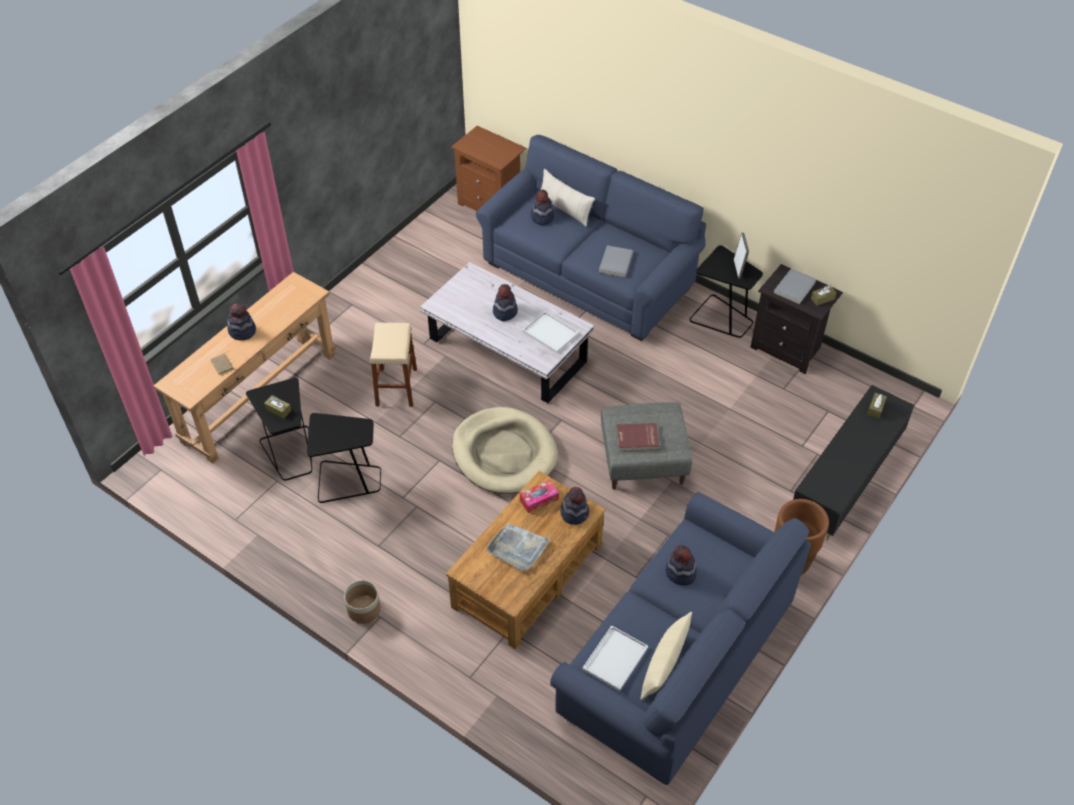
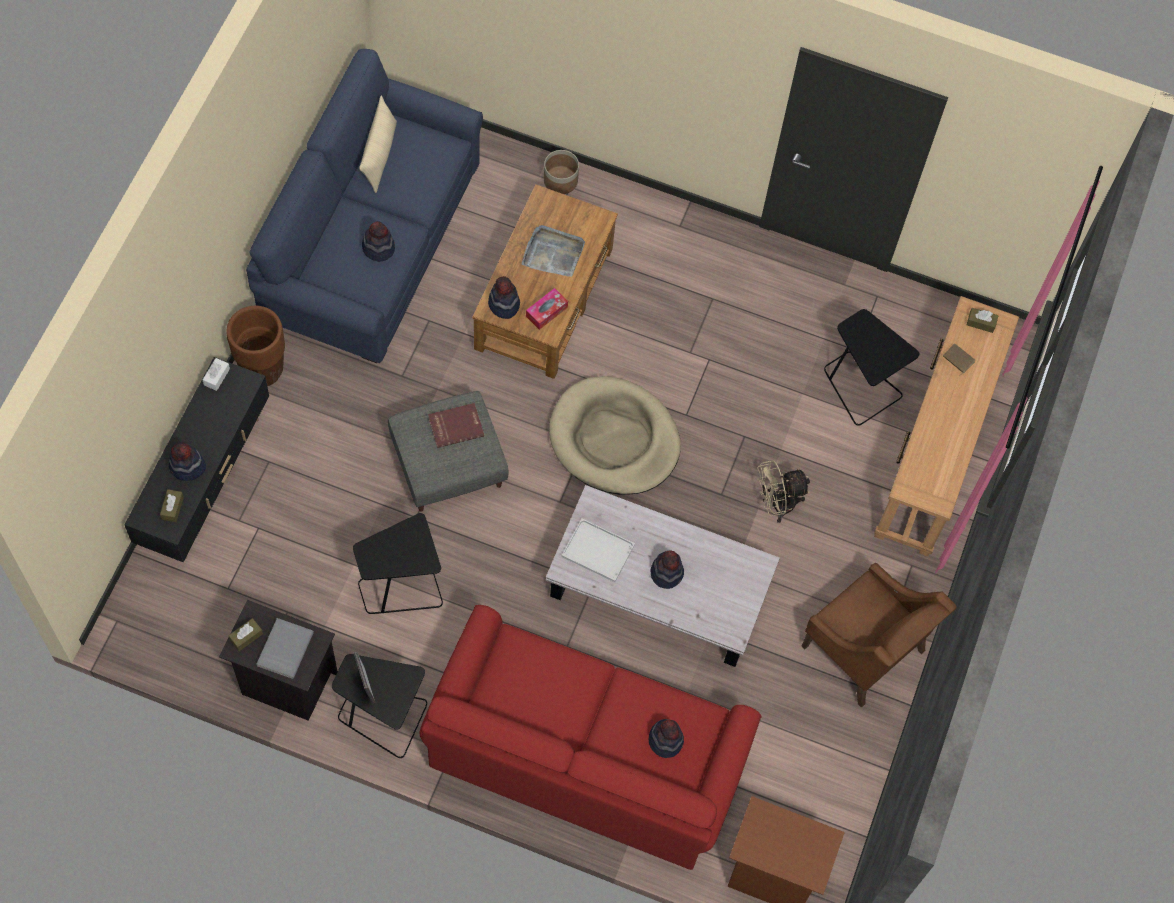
camera: 160 degrees right, 15 degrees up
hat [227,303,256,340] -> hat moved to [169,442,206,481]
brown tissue box [264,395,292,419] -> brown tissue box moved to [967,308,999,333]
black side table [307,413,381,503] -> black side table moved to [353,513,443,614]
planter [344,580,381,624] -> planter moved to [544,150,579,194]
beige stool [370,323,417,407] -> beige fan [757,460,810,523]
blue sofa [476,135,706,341] -> red sofa [419,605,762,870]
beige pillow [541,169,595,227] -> none
white tray [582,625,648,691] -> none
grey book [599,245,634,277] -> none
none -> white tissue box [203,358,230,391]
none -> brown armchair [802,563,957,708]

